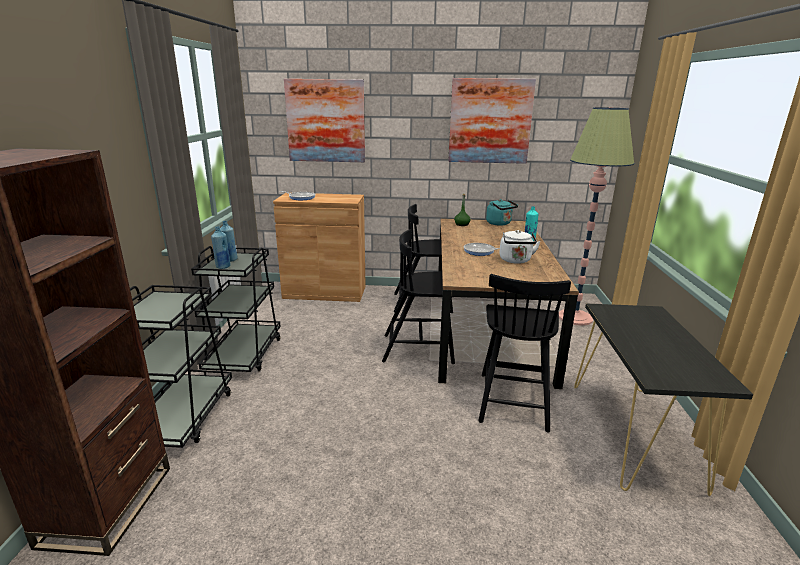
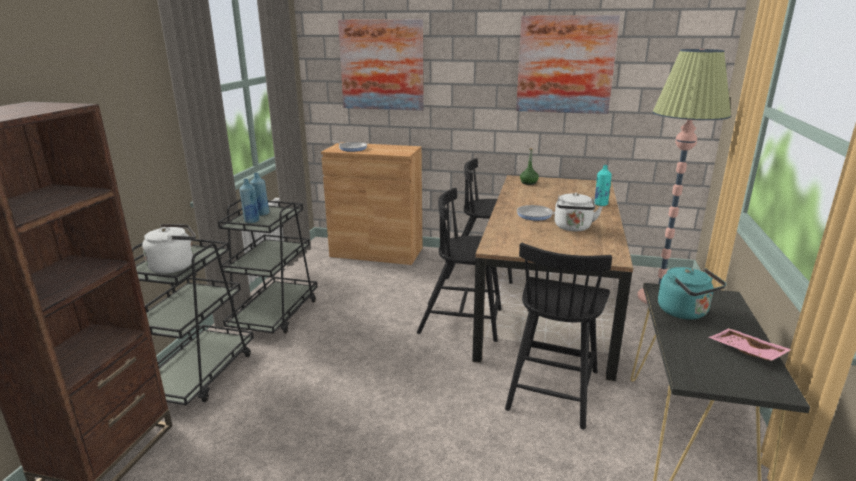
camera: 10 degrees right, 0 degrees up
turquoise kettle [486,199,518,226] -> turquoise kettle moved to [658,267,727,319]
none -> white kettle [142,224,196,274]
none -> pink tray [709,328,792,361]

